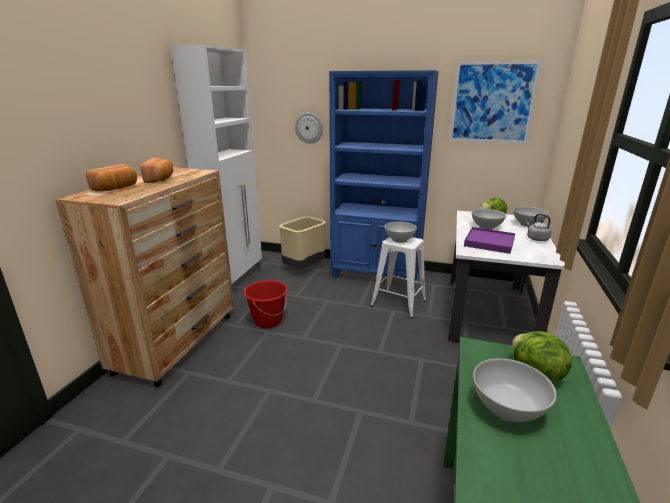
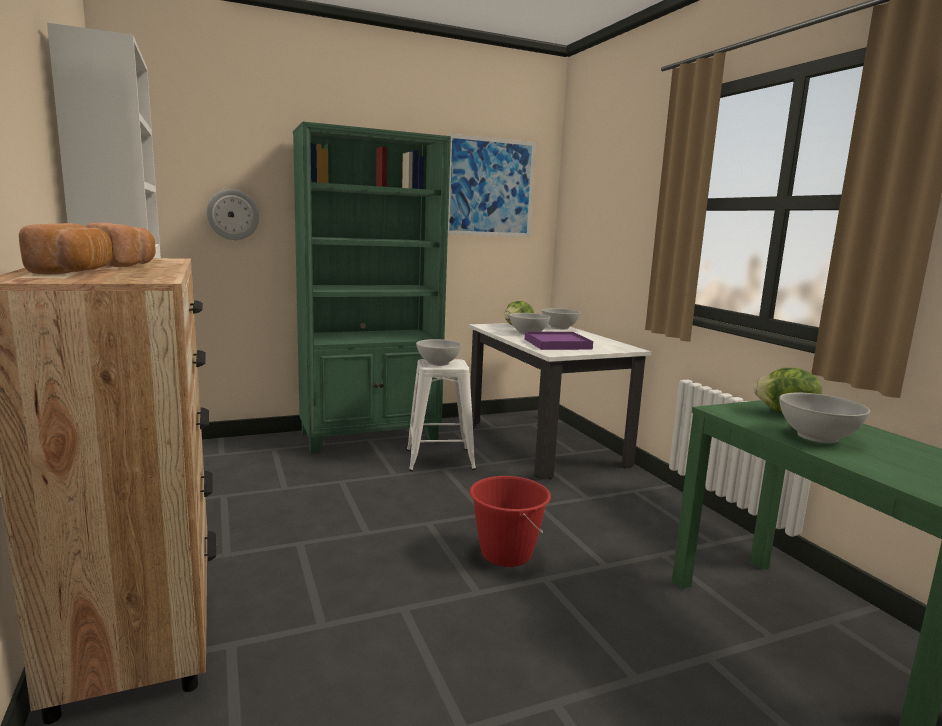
camera: 40 degrees left, 10 degrees down
red bucket [243,280,288,328] -> red bucket moved to [470,476,551,567]
beige trash can [279,217,326,269] -> none
blue bookcase [329,70,439,284] -> green bookcase [293,122,451,453]
grey kettle [526,214,552,241] -> none

